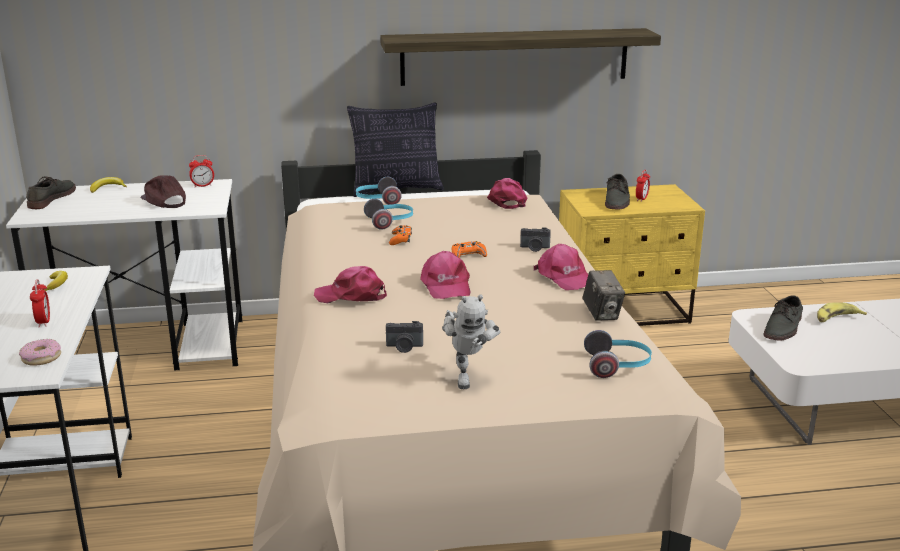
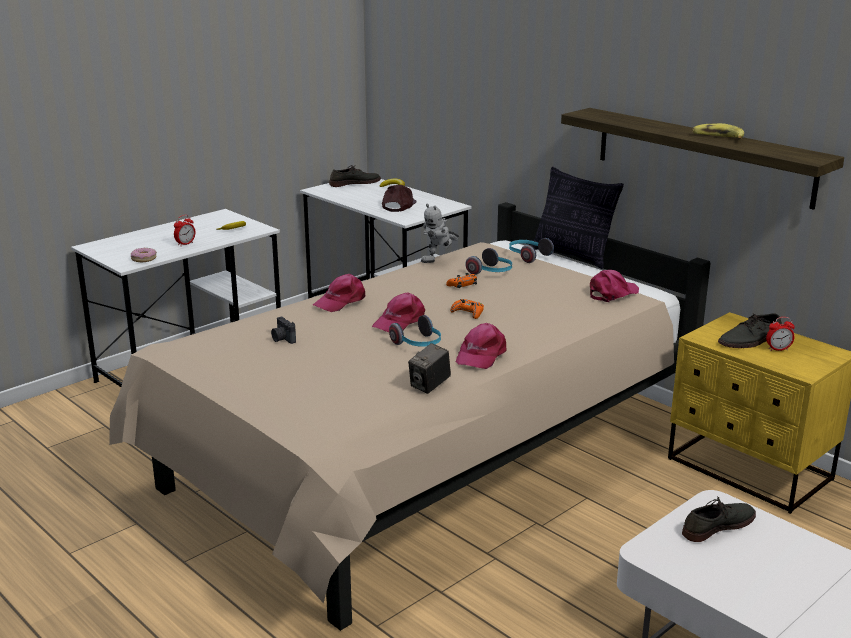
camera: 55 degrees right, 0 degrees up
alarm clock [189,155,214,187] -> none
pink cap [314,266,387,303] -> pink cap turned 105 degrees counterclockwise [313,274,365,312]
toy robot [442,294,500,389] -> toy robot moved to [421,203,459,263]
camera [520,227,551,252] -> none
headphones [584,330,652,378] -> headphones moved to [389,315,441,347]
grey shoe [763,295,803,340] -> grey shoe turned 150 degrees clockwise [682,496,756,542]
banana [817,302,867,322] -> banana moved to [693,123,744,138]

